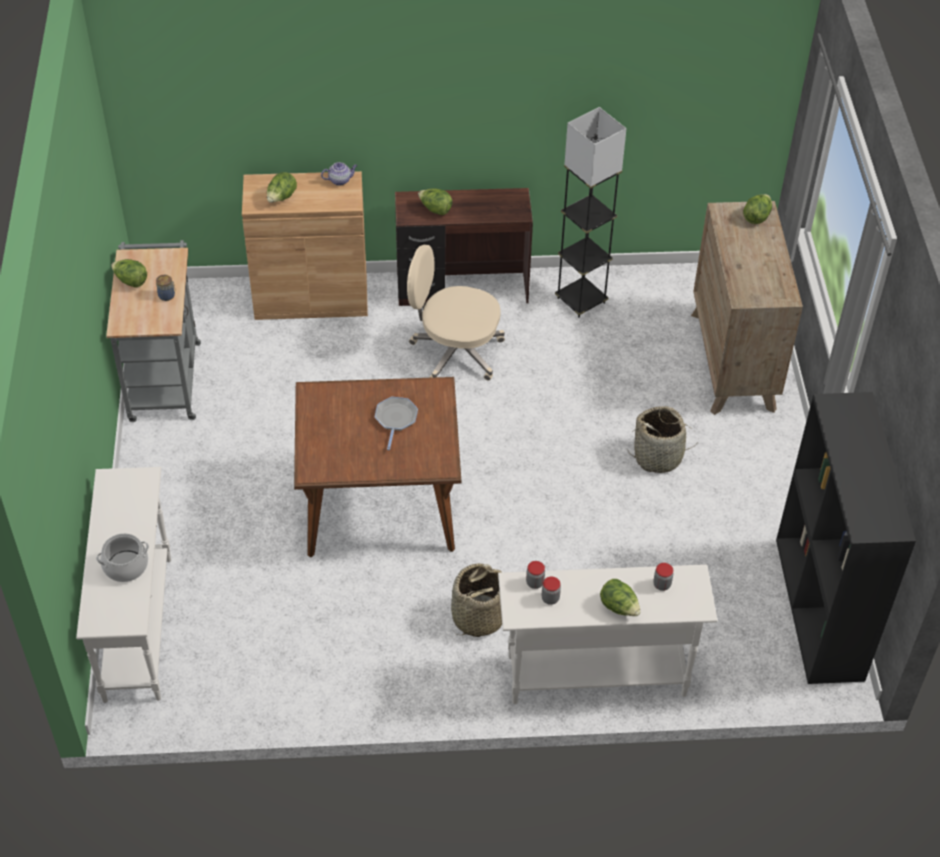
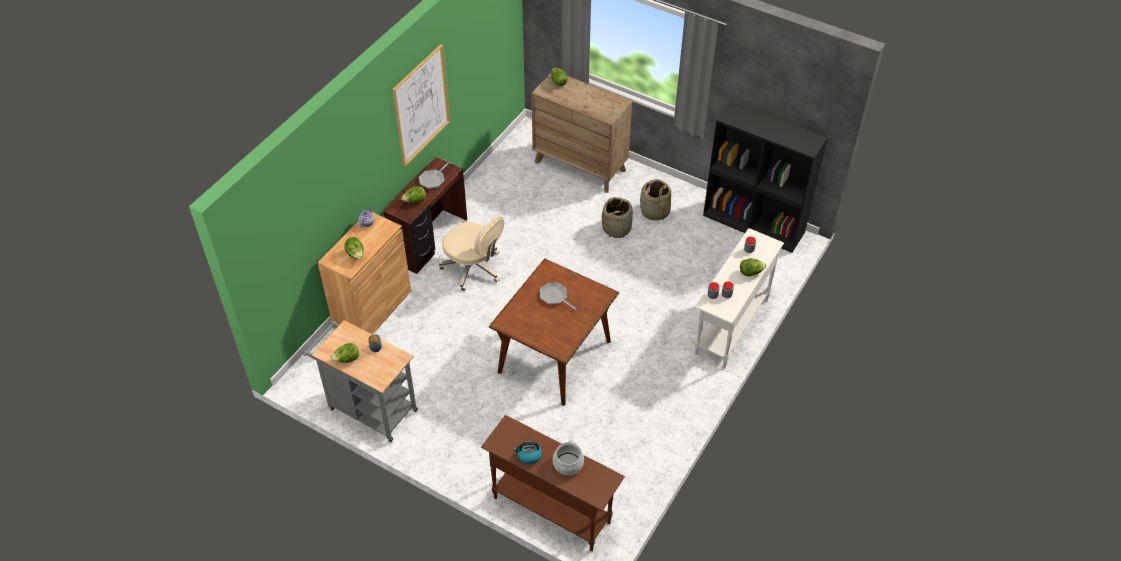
camera: 55 degrees left, 0 degrees up
white console table [76,467,171,703] -> brown console table [481,415,625,551]
beige office chair [407,244,505,381] -> beige office chair turned 105 degrees counterclockwise [439,216,504,291]
basket [451,563,502,637] -> basket moved to [640,179,671,220]
grey floor lamp [555,107,627,318] -> none
none -> picture [392,44,450,167]
none -> frying pan [419,162,449,189]
none -> kettle [513,441,542,464]

